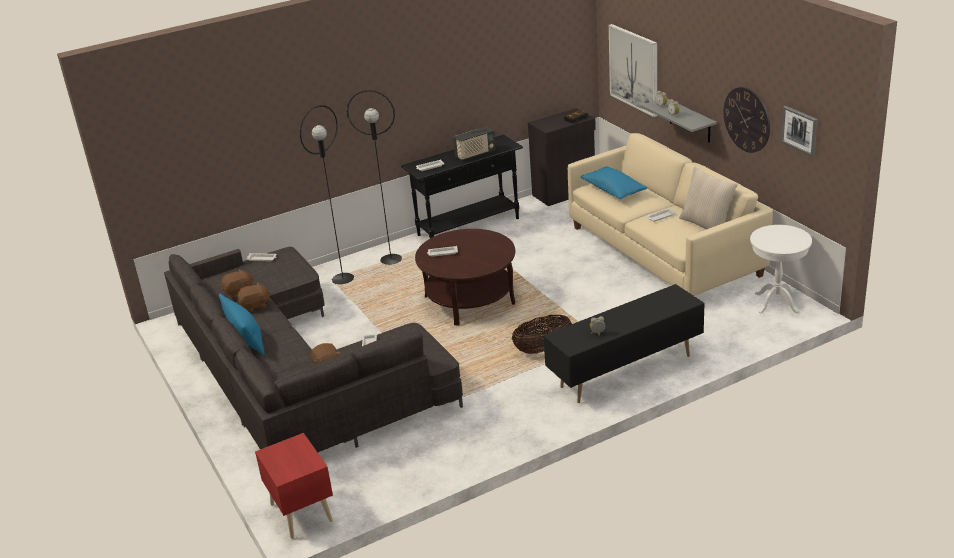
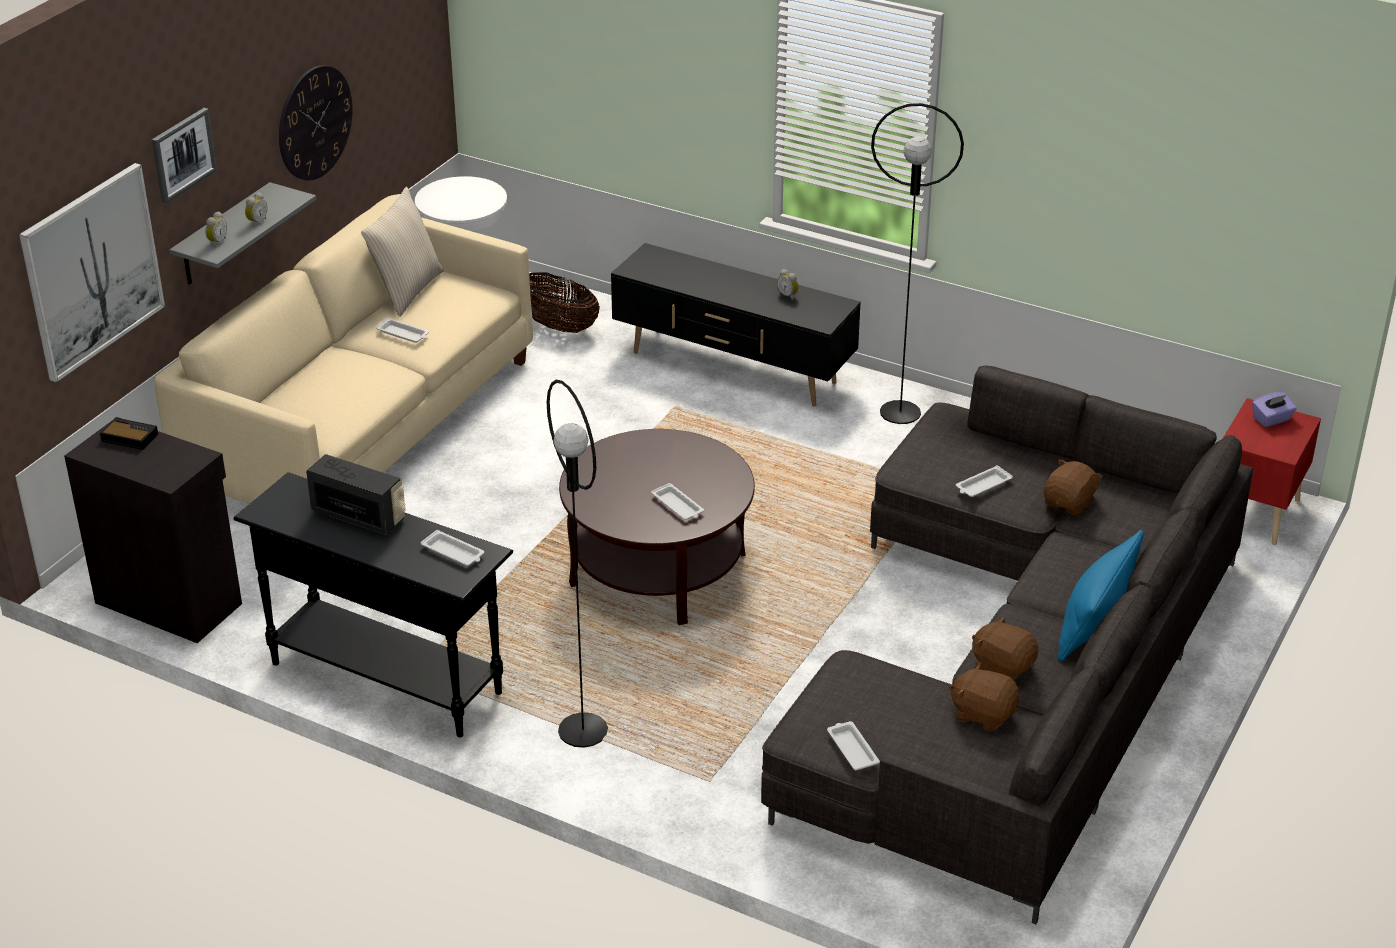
camera: 125 degrees left, 5 degrees up
black floor lamp [300,105,354,284] -> black floor lamp moved to [871,103,964,424]
basket [512,315,572,354] -> basket moved to [529,272,600,333]
blue pillow [580,166,648,199] -> none
picture [781,106,818,157] -> picture moved to [152,108,217,203]
none -> purple tissue box [1252,392,1297,427]

